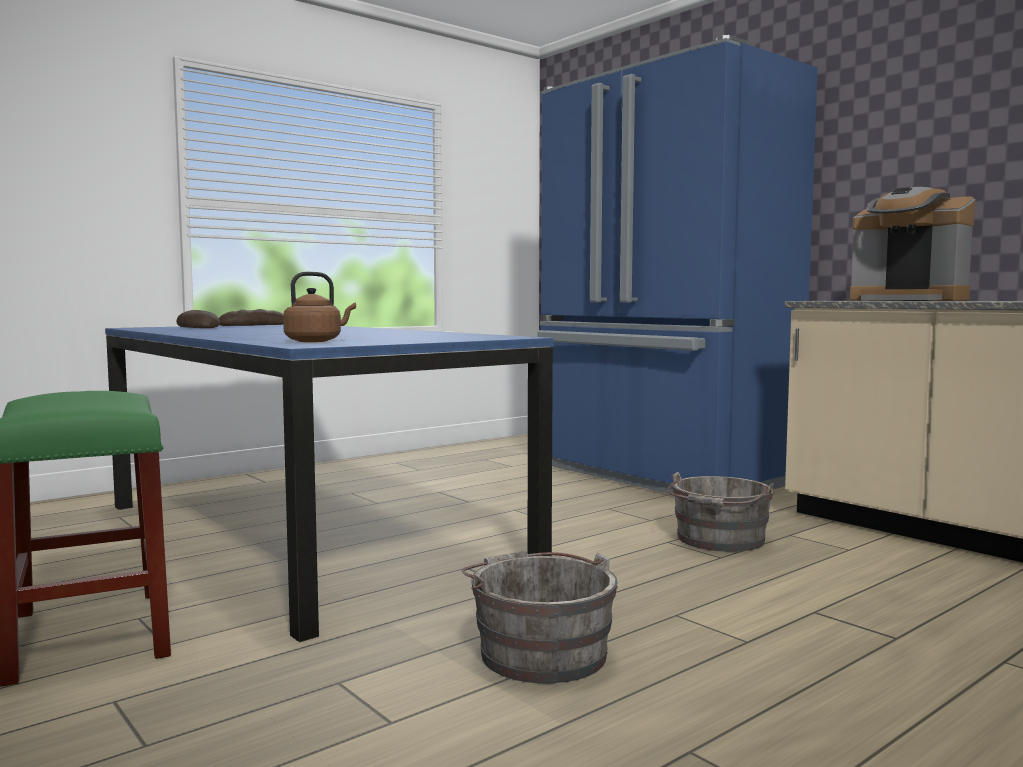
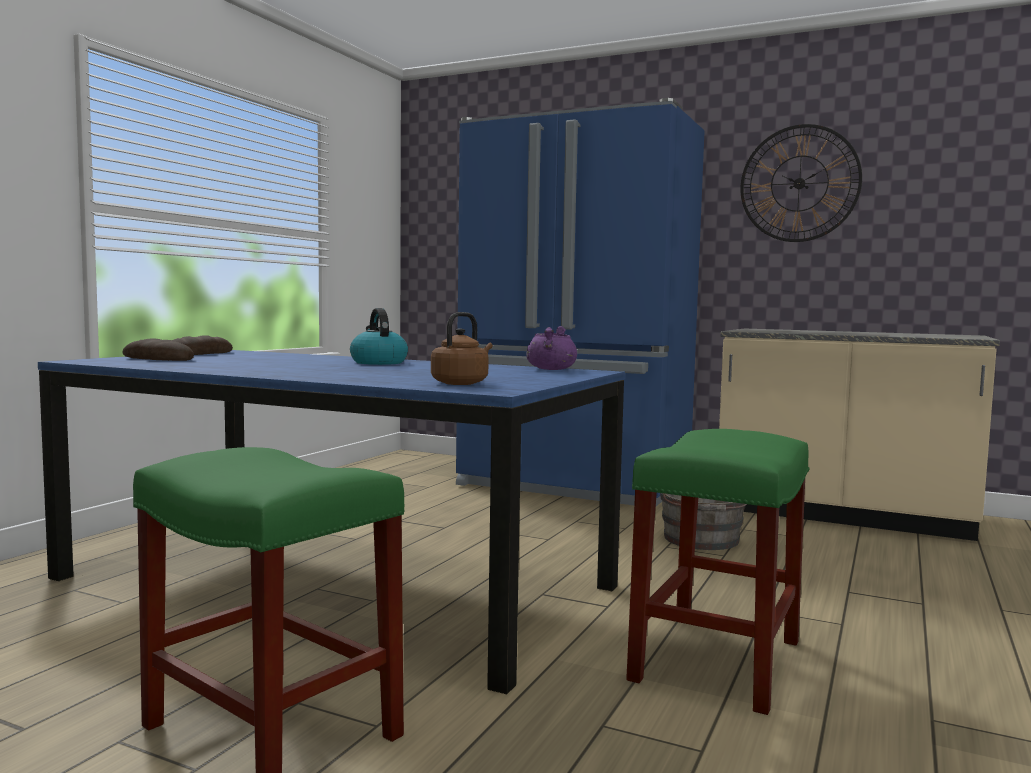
camera: 25 degrees left, 0 degrees up
grey bucket [461,551,618,684] -> green stool [626,429,810,715]
coffee machine [850,187,976,301] -> none
none -> kettle [350,308,408,365]
none -> purple cooking pot [526,326,577,370]
none -> wall clock [740,124,862,242]

